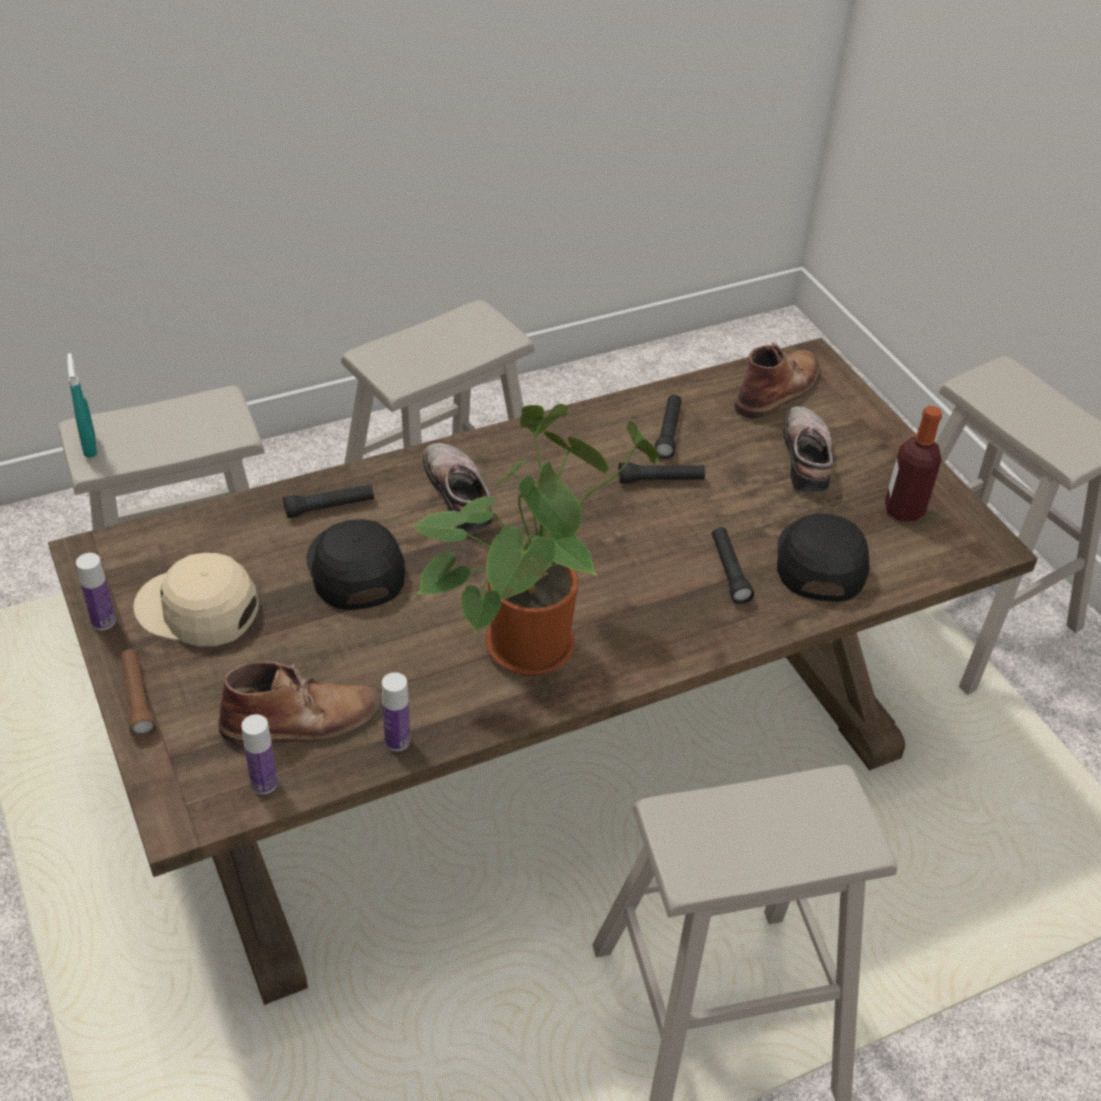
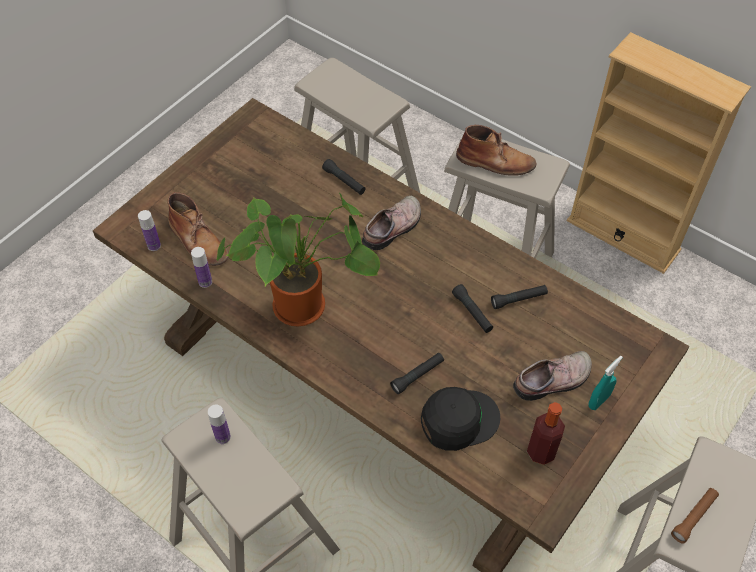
camera: 65 degrees right, 10 degrees up
turquoise spray bottle [67,353,97,458] -> turquoise spray bottle moved to [589,356,623,410]
bottle [76,553,116,630] -> bottle moved to [208,404,231,444]
brown flashlight [120,649,156,738] -> brown flashlight moved to [671,488,719,544]
beige cap [133,553,259,646] -> none
black cap [306,519,405,610] -> none
brown boot [734,342,819,419] -> brown boot moved to [456,125,536,176]
none -> beige bookcase [567,32,751,274]

